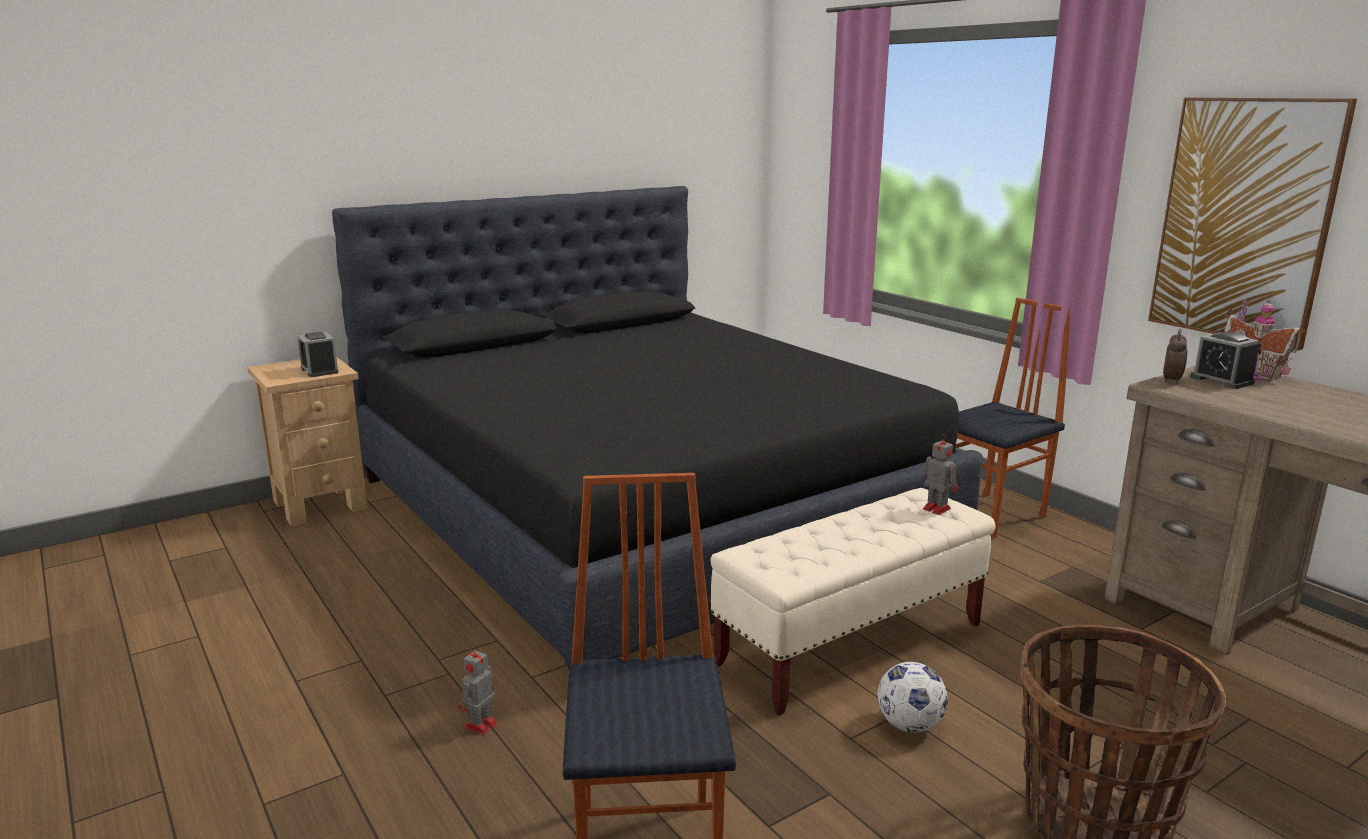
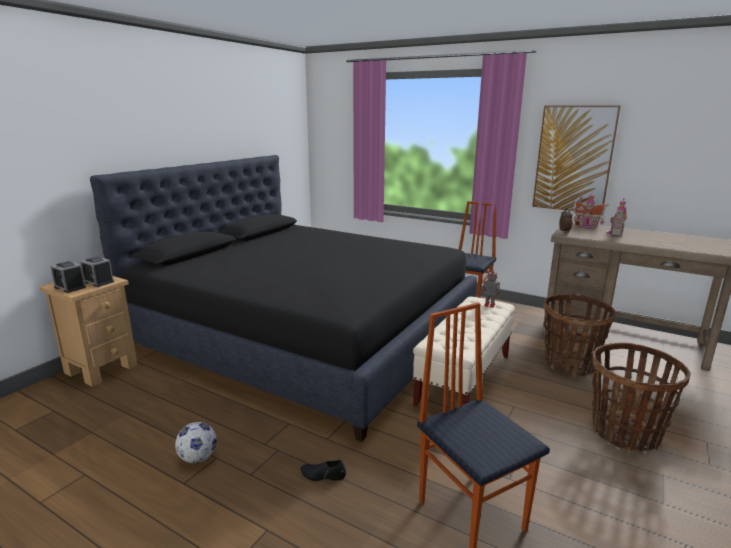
camera: 25 degrees left, 0 degrees up
toy robot [458,646,497,735] -> black shoe [301,460,346,481]
football [877,662,948,733] -> football moved to [175,422,217,463]
alarm clock [1191,332,1260,389] -> alarm clock moved to [50,261,86,293]
none -> basket [543,295,616,377]
none -> toy house [606,198,627,236]

